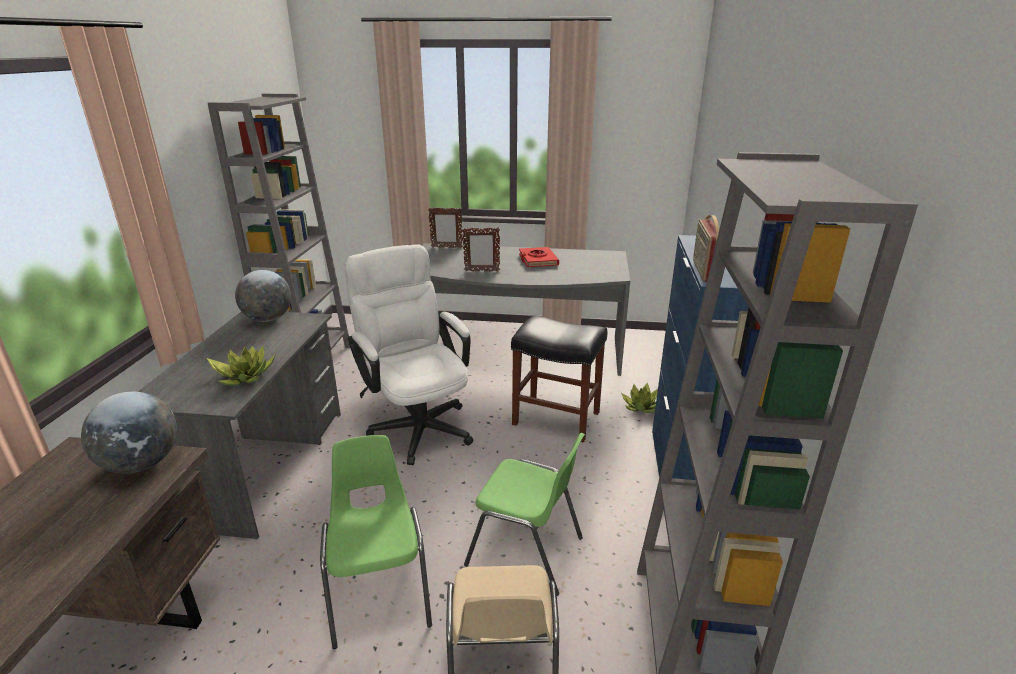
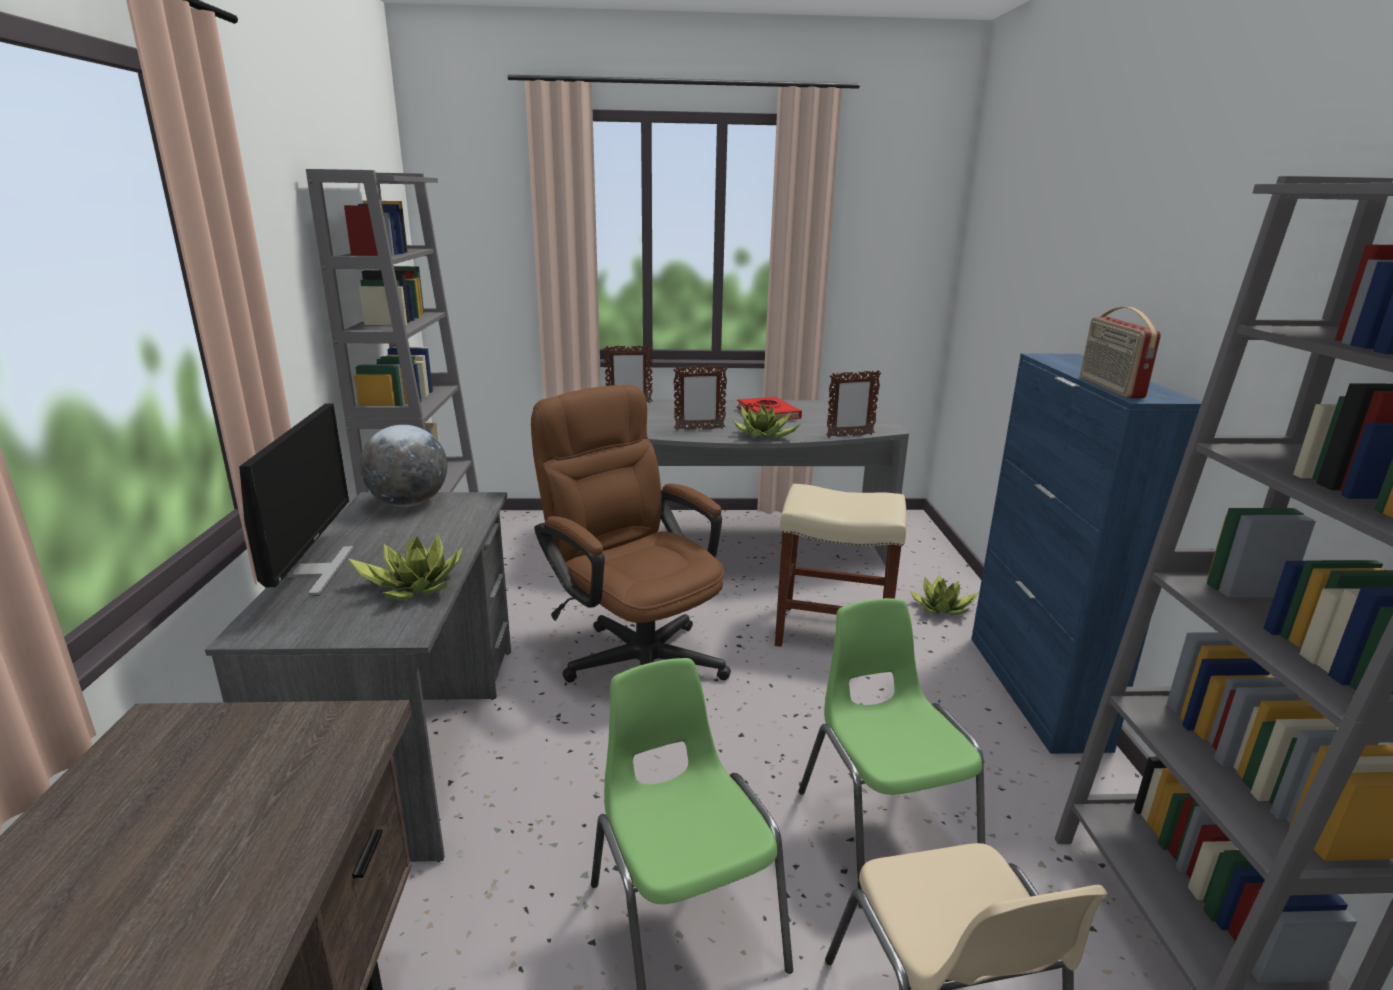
camera: 10 degrees left, 5 degrees down
globe [81,392,177,473] -> none
white office chair [345,244,473,465] -> brown office chair [531,384,731,683]
green chair [464,433,585,596] -> green chair turned 120 degrees counterclockwise [799,598,985,908]
black stool [511,315,607,443] -> beige stool [775,484,907,647]
none -> monitor [239,404,354,596]
none -> potted plant [733,403,800,438]
none -> picture frame [826,370,881,438]

